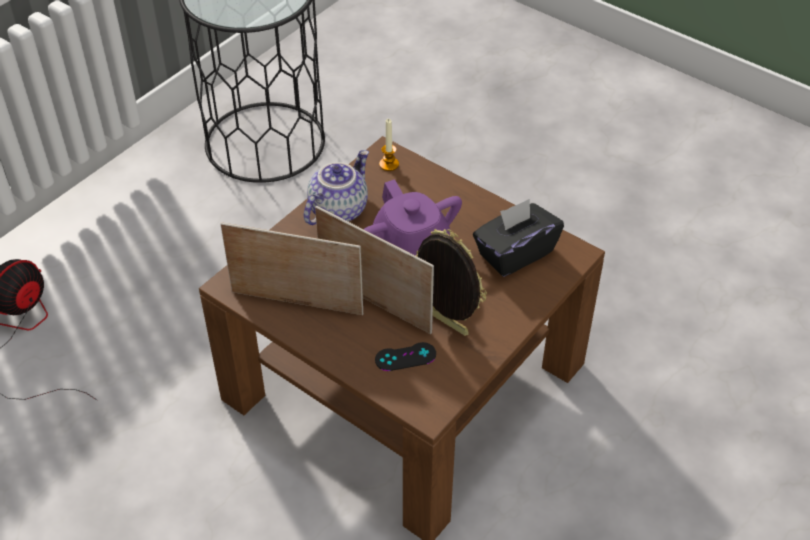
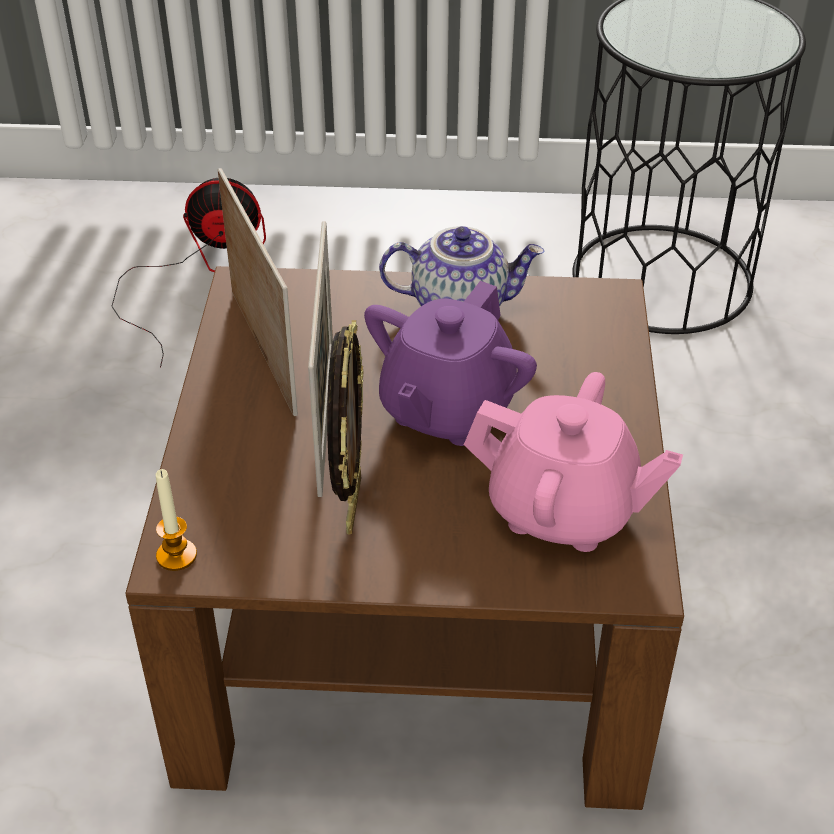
camera: 55 degrees right, 5 degrees down
black game controller [375,342,436,371] -> none
candle [379,119,399,171] -> candle moved to [156,469,197,571]
black tissue box [473,199,564,277] -> pink teapot [464,372,683,552]

